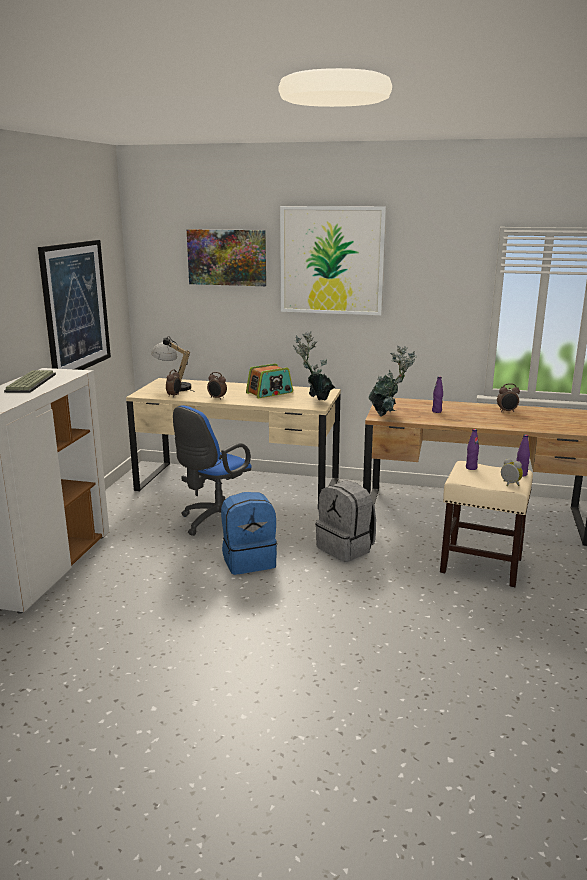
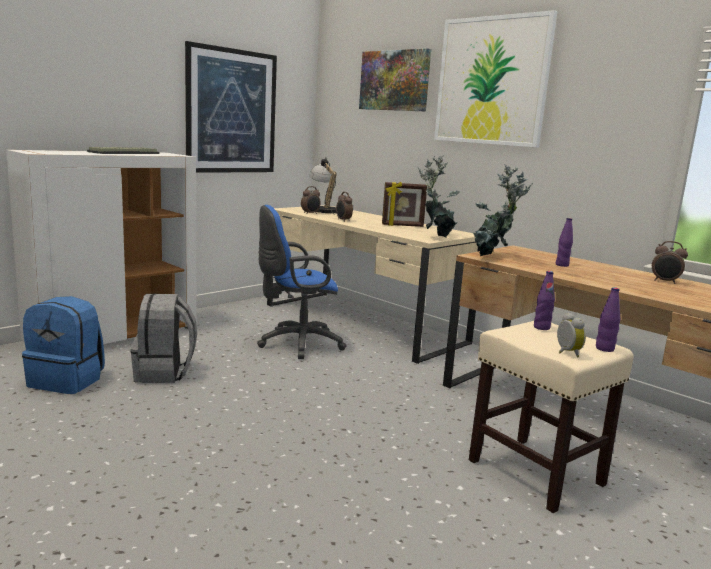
camera: 30 degrees right, 5 degrees down
blue backpack [221,492,277,575] -> blue backpack moved to [22,296,105,394]
radio [246,364,293,398] -> picture frame [382,182,427,227]
grey backpack [315,481,376,562] -> grey backpack moved to [131,293,197,383]

